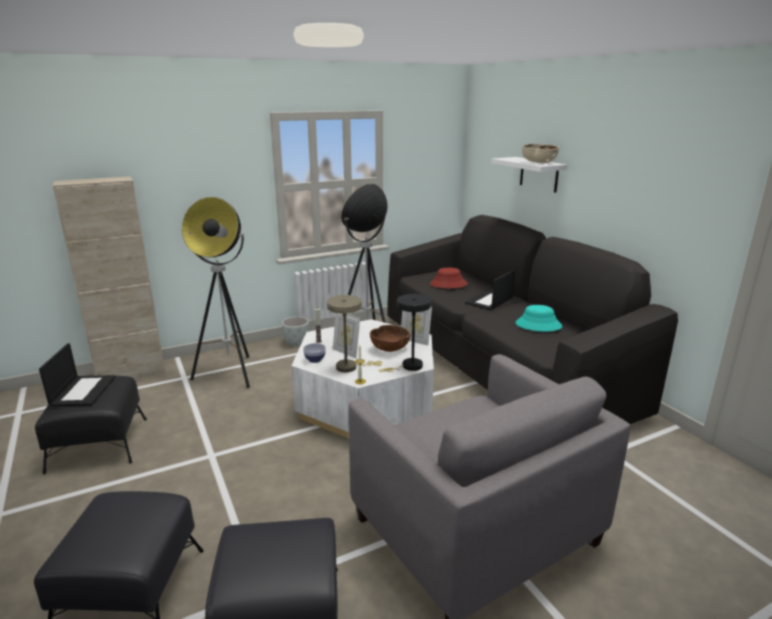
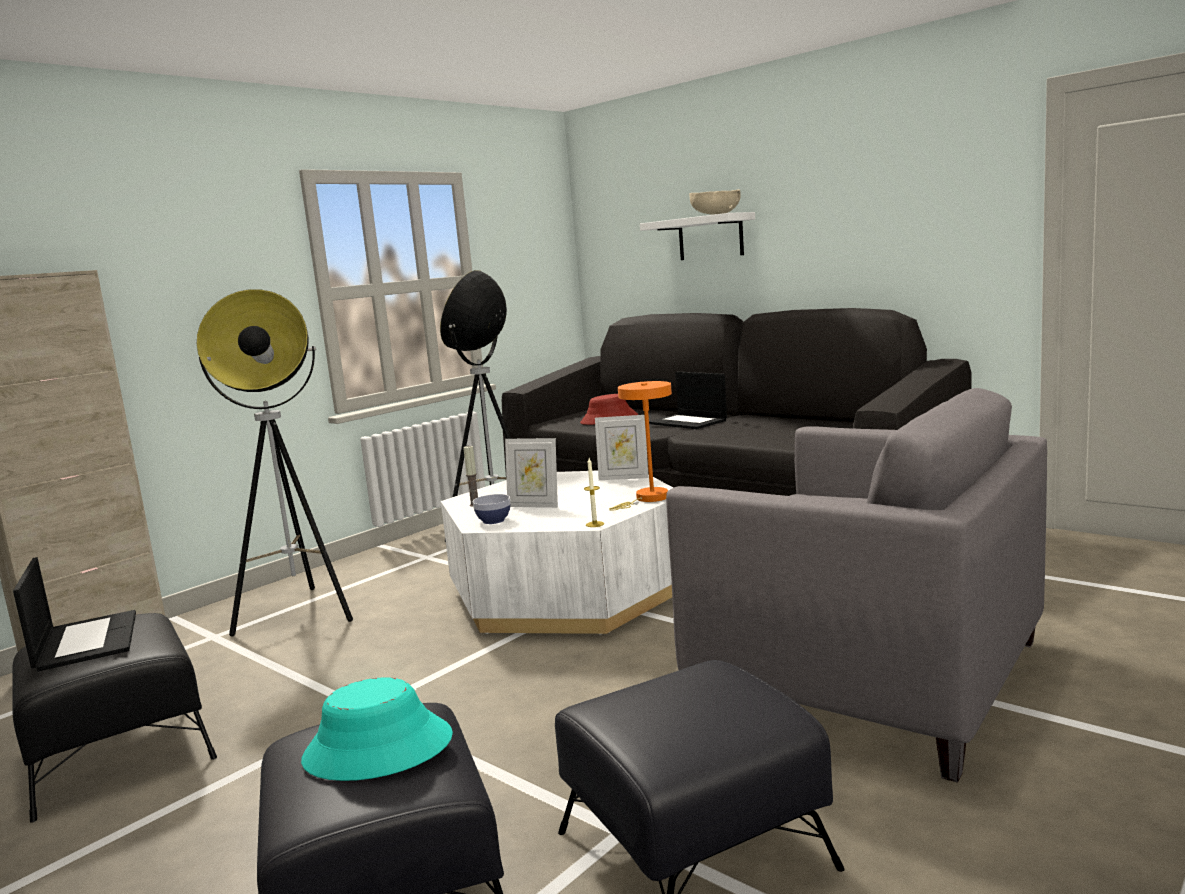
camera: 20 degrees left, 10 degrees down
grey planter [282,317,309,346] -> none
beige table lamp [327,295,382,372] -> none
brown bowl [370,325,410,352] -> none
black table lamp [378,294,431,372] -> orange table lamp [609,381,672,511]
laptop [465,270,515,310] -> laptop turned 60 degrees counterclockwise [649,372,727,429]
turquoise hat [516,305,563,332] -> turquoise hat moved to [301,677,453,781]

